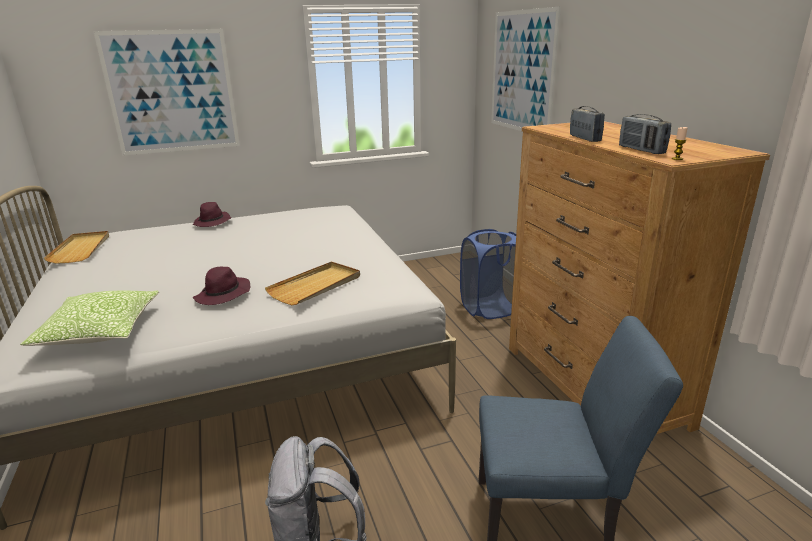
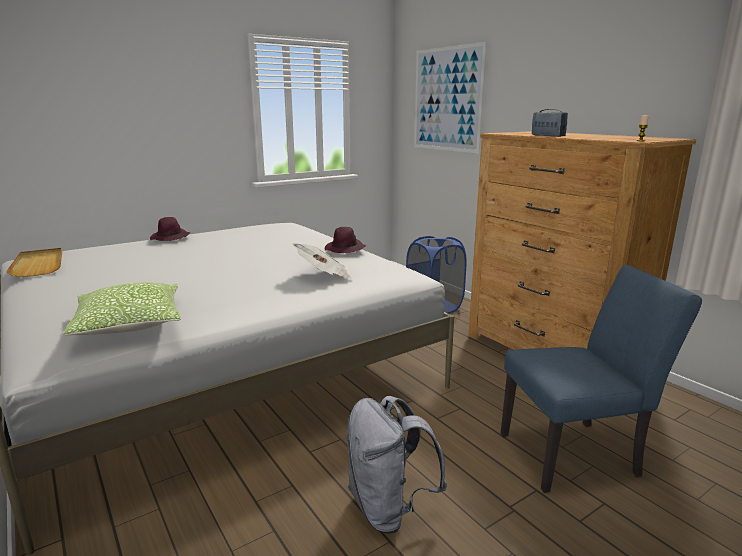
camera: 15 degrees left, 5 degrees down
picture [93,29,240,156] -> none
purple hat [193,267,251,305] -> purple hat moved to [325,227,366,253]
beige tray [265,262,360,305] -> newspaper [292,243,352,279]
radio [619,114,671,154] -> none

